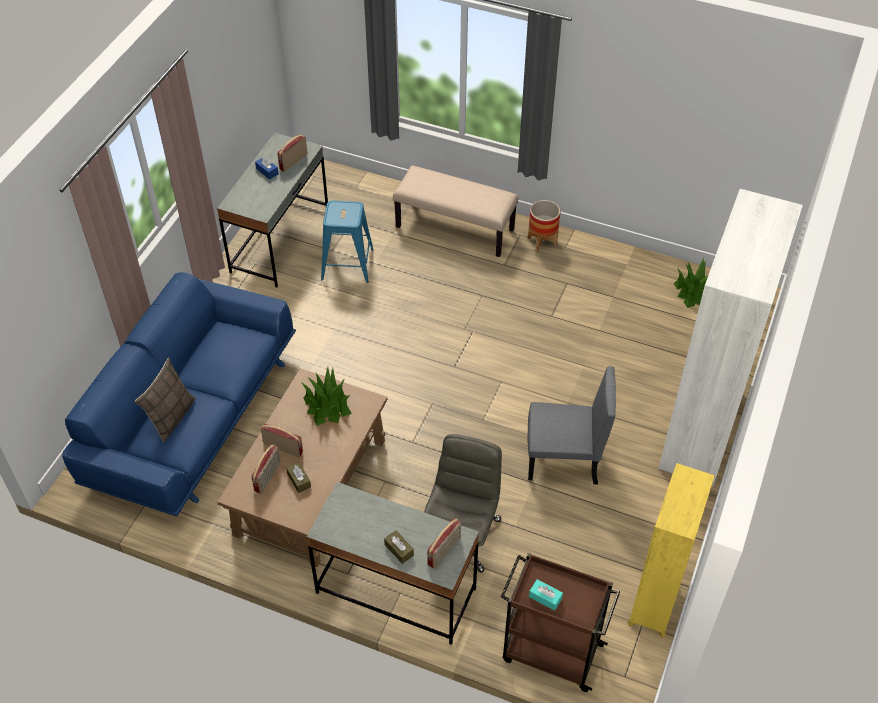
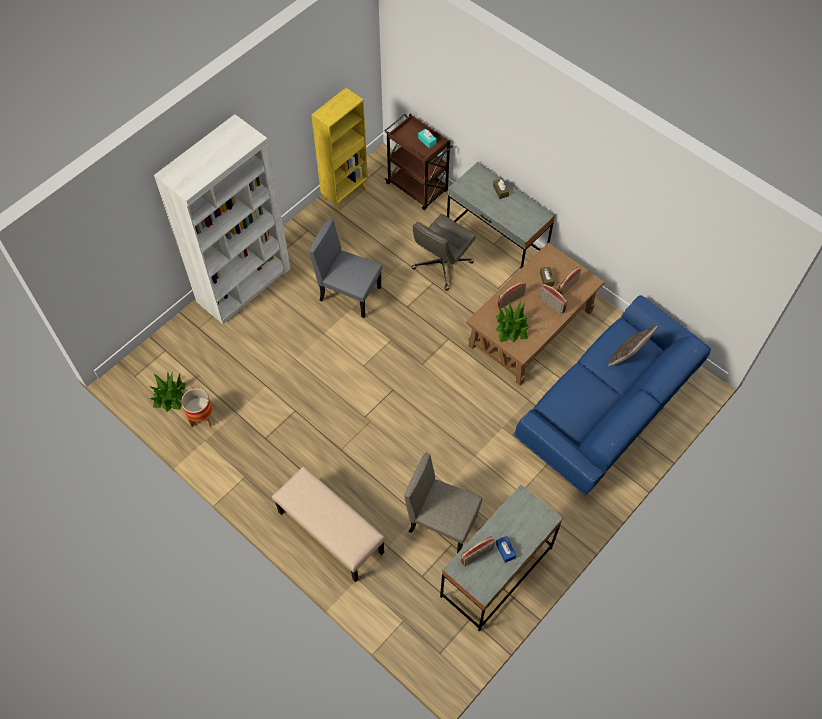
camera: 160 degrees left, 10 degrees up
blue stool [321,200,374,283] -> beige chair [404,453,482,553]
radio [427,518,461,569] -> radio moved to [497,281,526,309]
planter [528,200,560,252] -> planter moved to [181,388,213,427]

